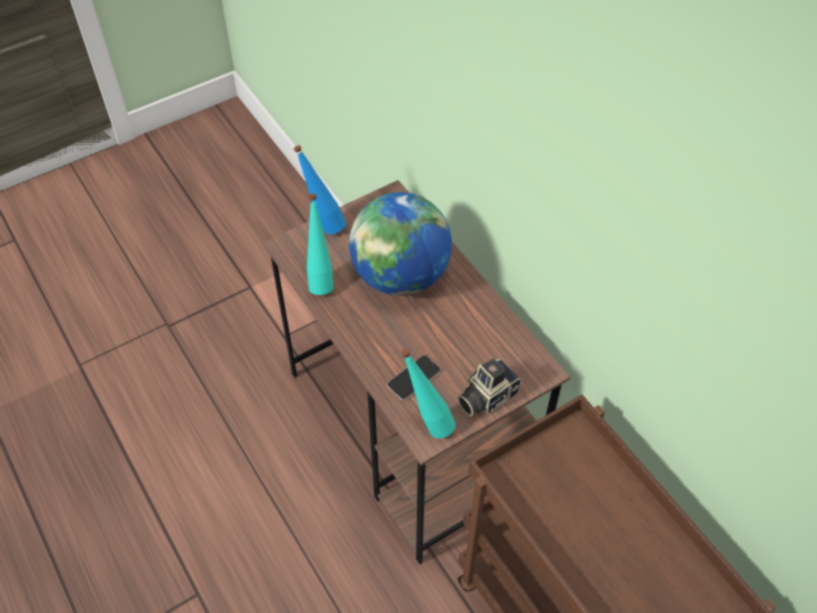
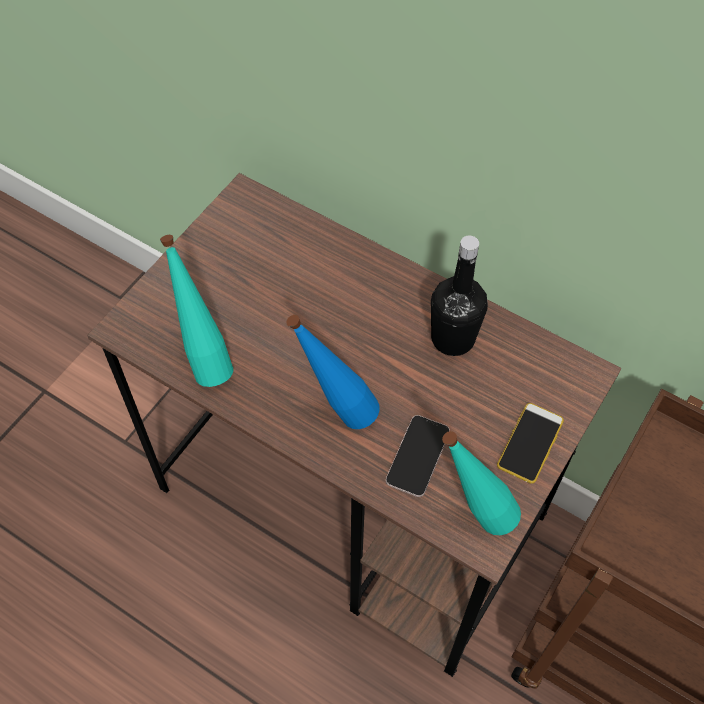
camera: 25 degrees left, 5 degrees up
blue bottle [294,145,346,234] -> blue bottle moved to [286,315,380,429]
globe [349,192,452,296] -> none
camera [457,358,521,416] -> phone [497,403,564,484]
none -> black bottle [431,235,488,356]

